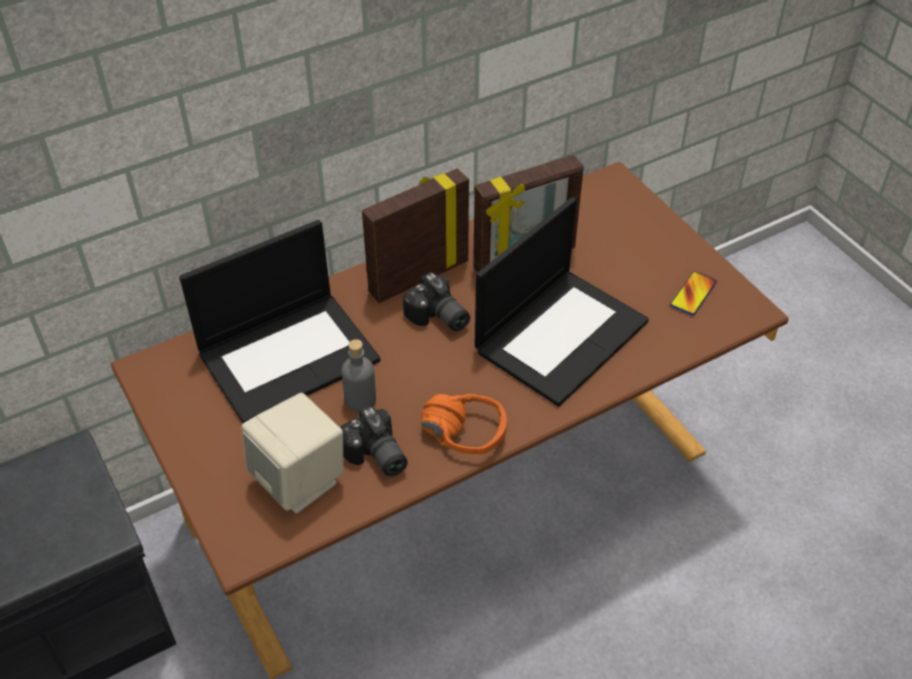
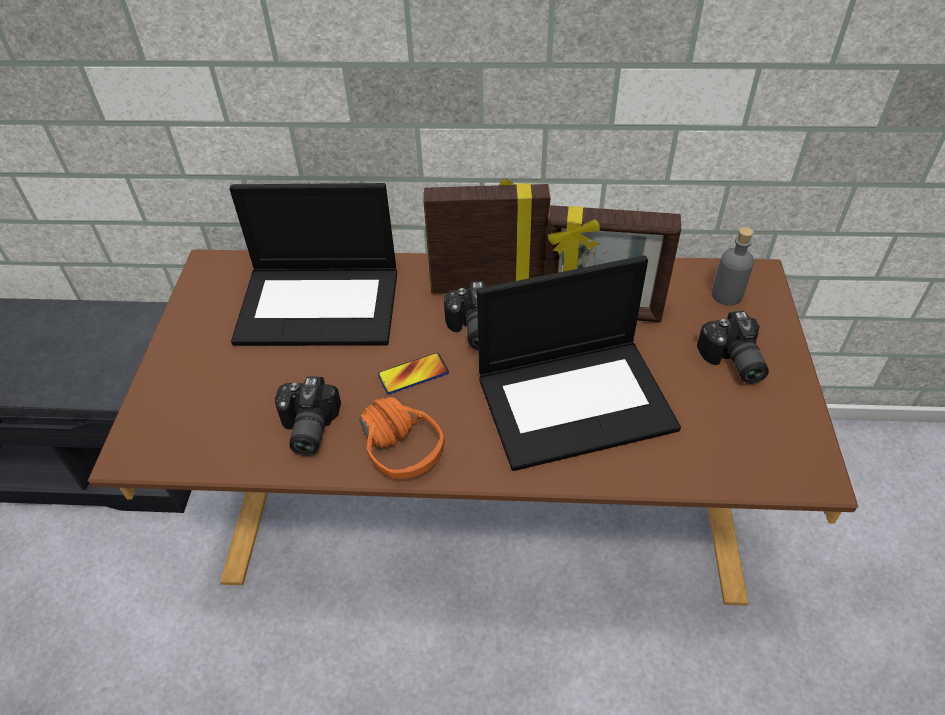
camera: 35 degrees right, 0 degrees up
beige speaker [242,393,344,514] -> none
grey bottle [342,339,376,412] -> grey bottle moved to [712,227,754,306]
phone [670,271,717,315] -> phone moved to [378,353,449,394]
none -> camera [697,311,769,384]

